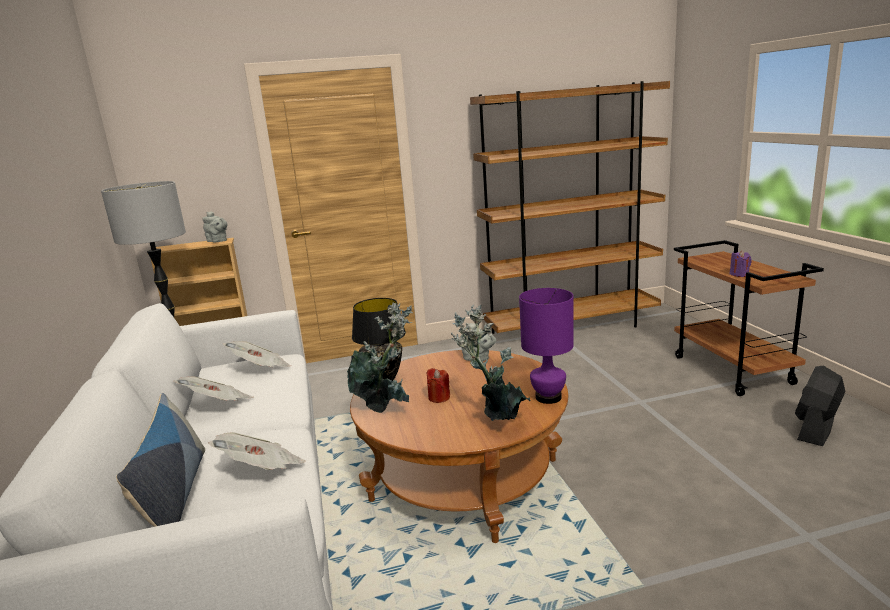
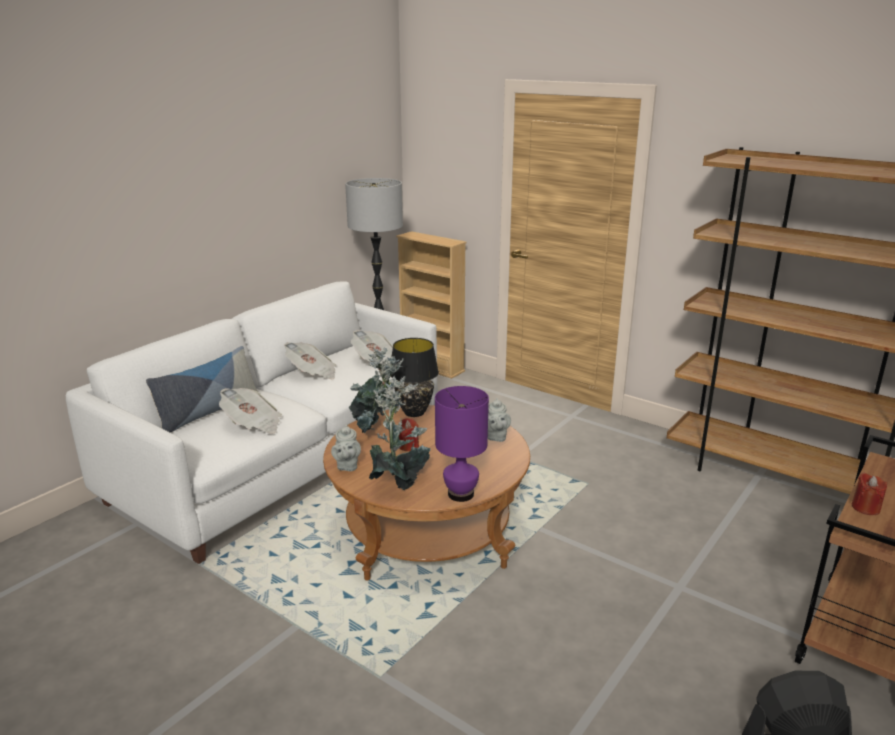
camera: 50 degrees right, 5 degrees up
grey teapot [202,211,227,242] -> grey teapot moved to [331,424,361,471]
purple candle [729,251,752,277] -> red candle [852,472,887,515]

